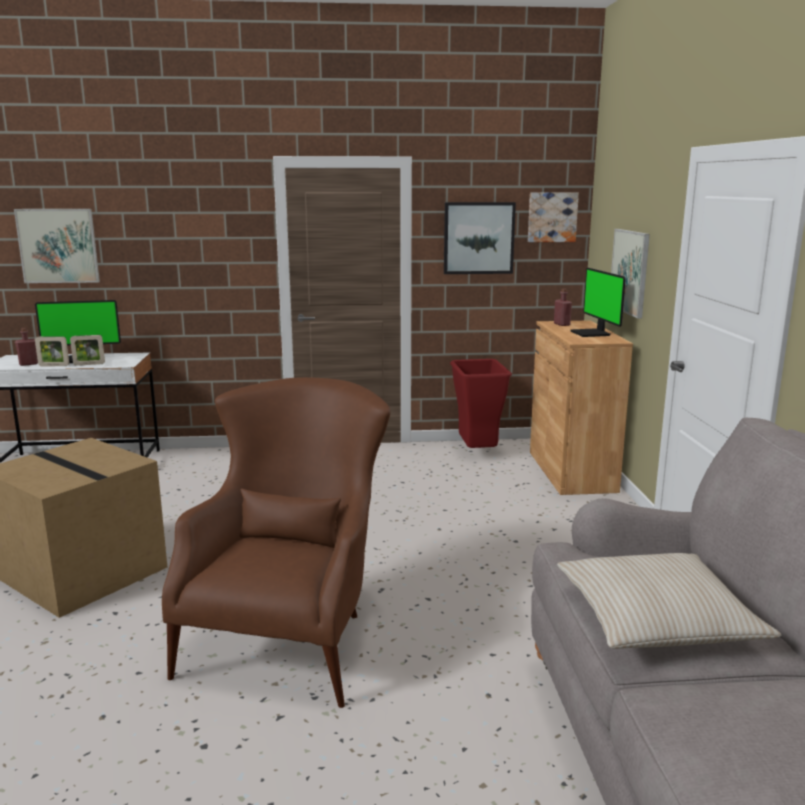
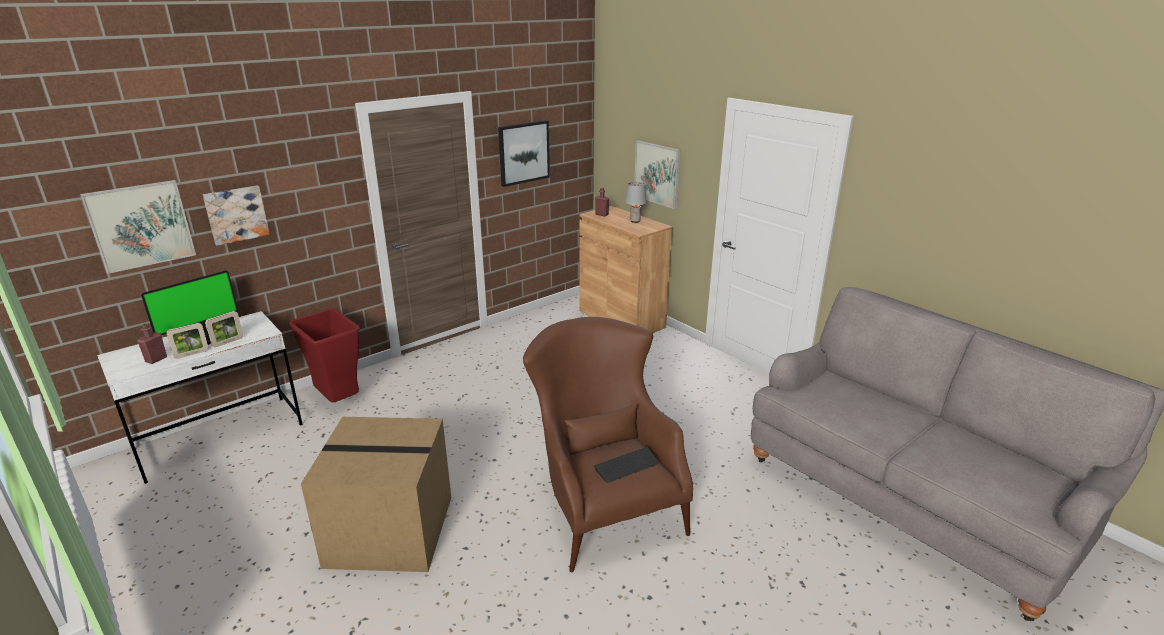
camera: 35 degrees left, 10 degrees up
red trash can [450,359,512,448] -> red trash can moved to [289,308,360,402]
picture [528,193,579,242] -> picture moved to [203,185,270,246]
beige pillow [557,553,781,649] -> none
monitor [570,268,626,337] -> grey table lamp [625,182,646,223]
none -> keyboard [594,447,659,483]

